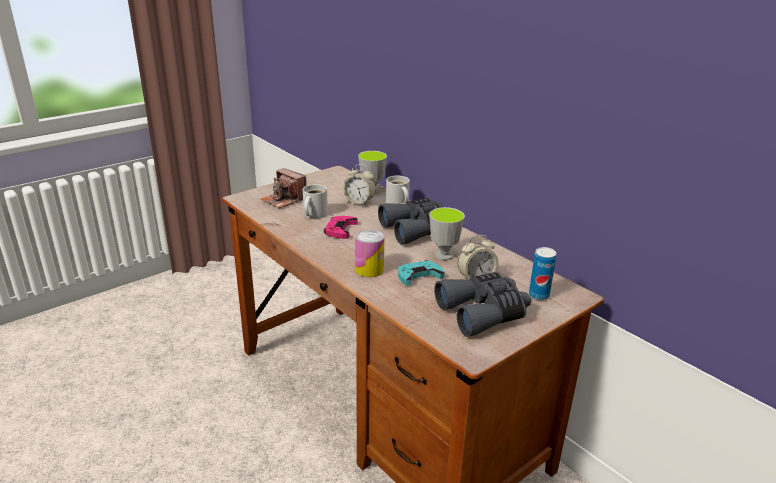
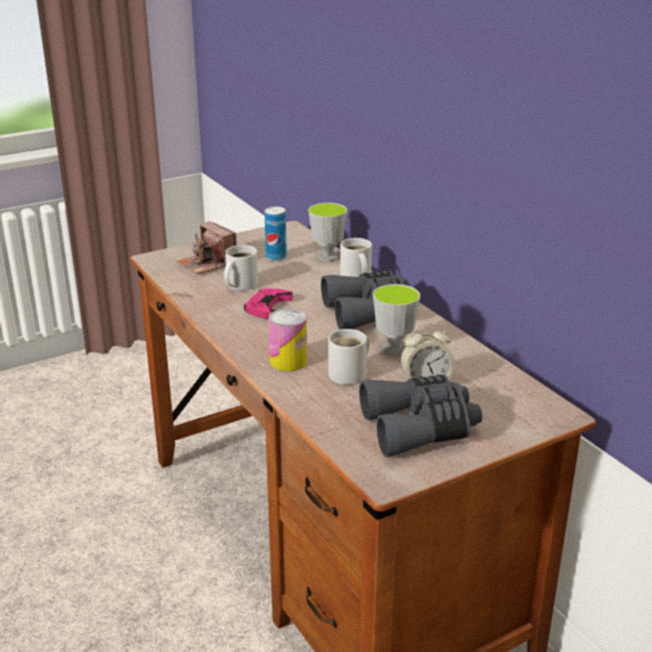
camera: 10 degrees right, 0 degrees up
alarm clock [343,164,376,206] -> none
turquoise game controller [398,260,444,286] -> white mug [328,329,369,385]
can [529,247,557,300] -> can moved to [265,207,287,261]

